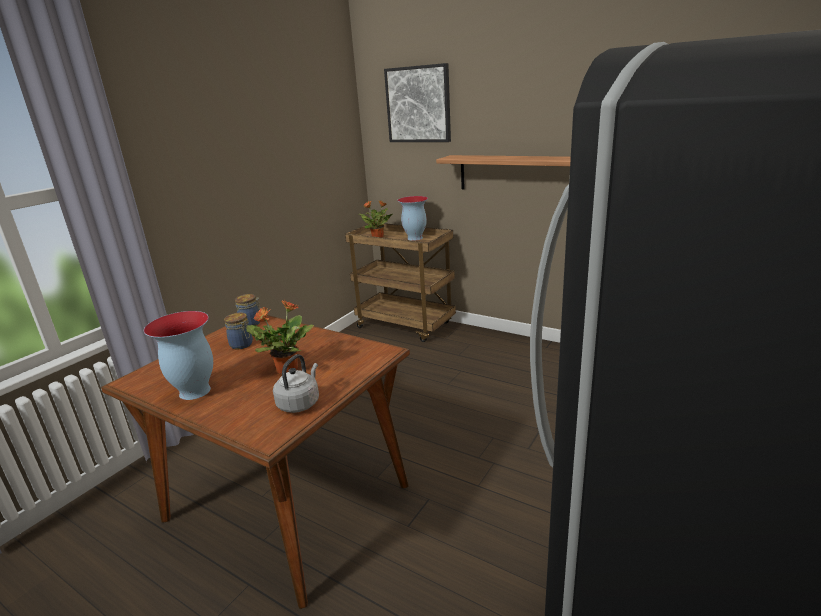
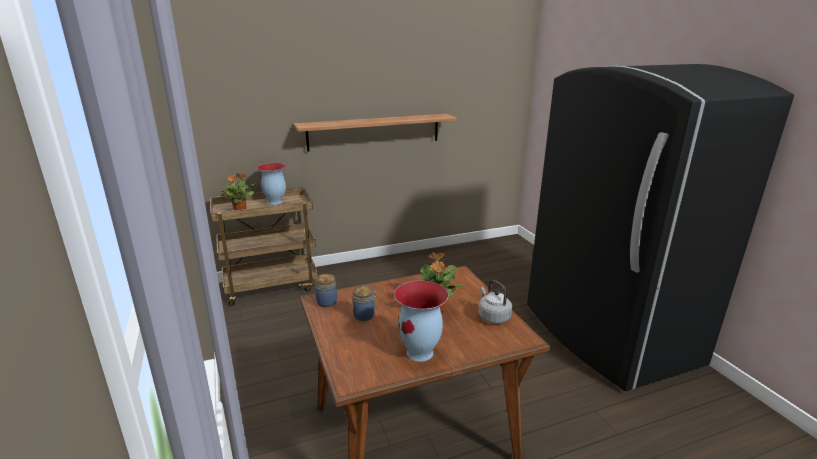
camera: 55 degrees left, 0 degrees up
picture [384,63,451,142] -> none

